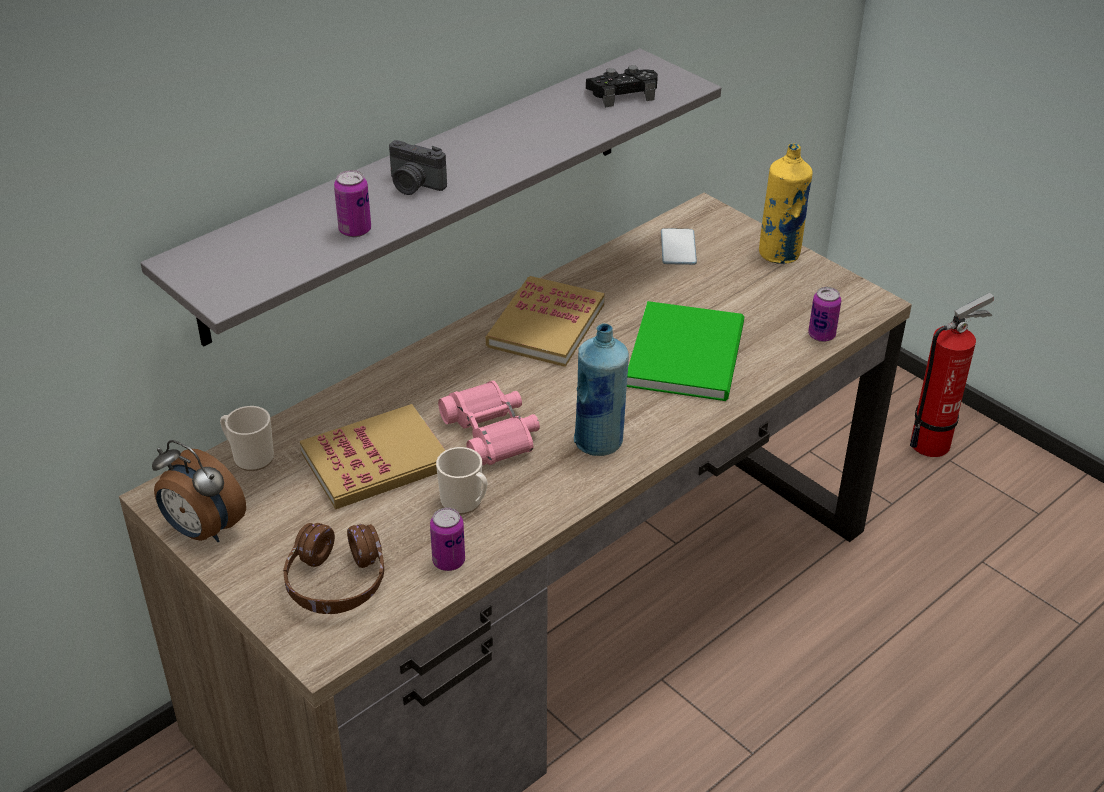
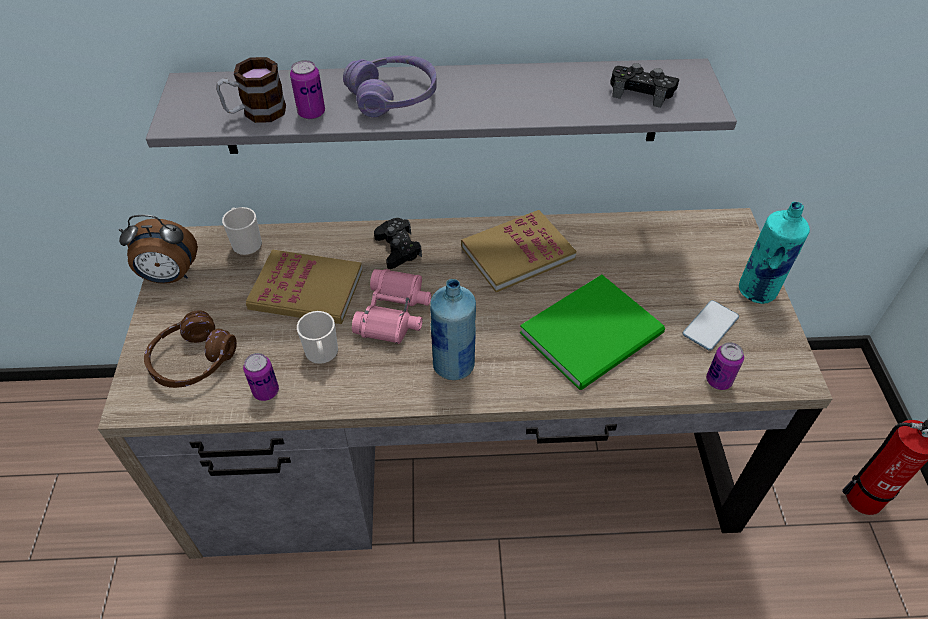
camera: 40 degrees right, 10 degrees up
alarm clock [152,440,246,542] -> alarm clock turned 75 degrees counterclockwise [119,215,198,284]
camera [389,140,447,195] -> purple headphones [343,55,437,117]
phone [661,228,697,265] -> phone moved to [682,300,739,351]
yellow bottle [759,144,813,264] -> turquoise bottle [739,202,810,304]
none -> mug [216,57,286,123]
none -> black game controller [374,218,422,269]

